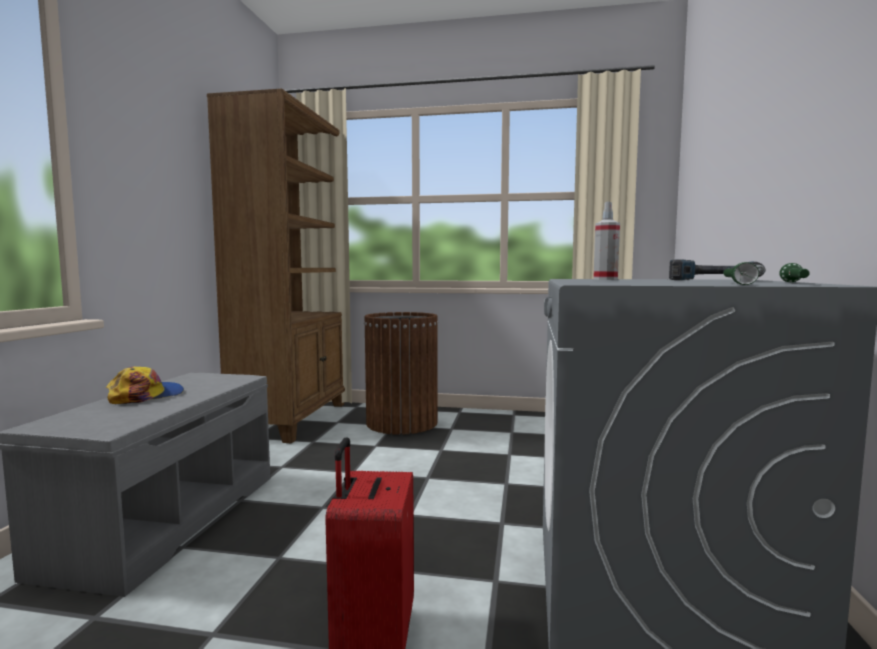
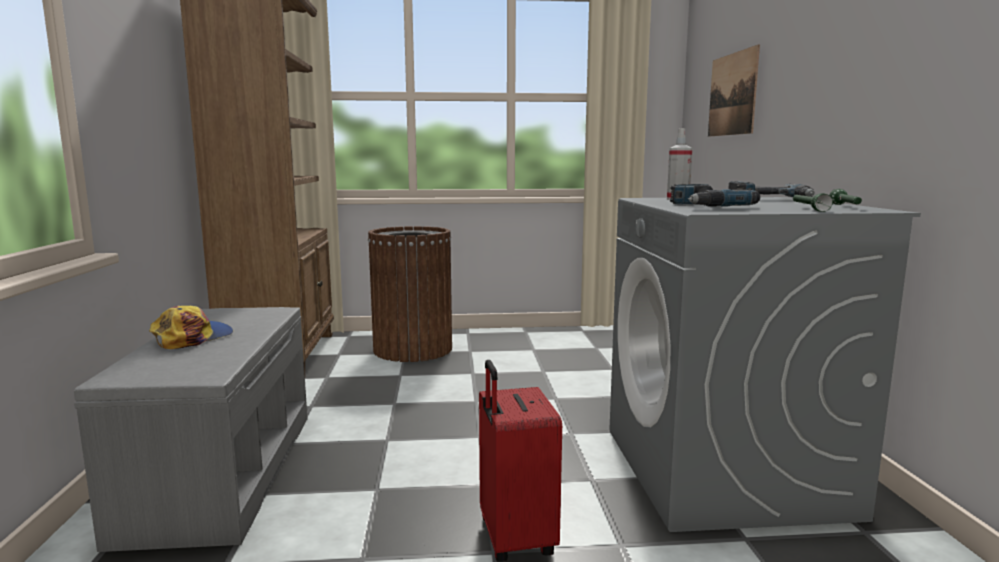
camera: 15 degrees left, 5 degrees up
none -> power drill [670,184,761,207]
none -> picture [708,44,760,137]

